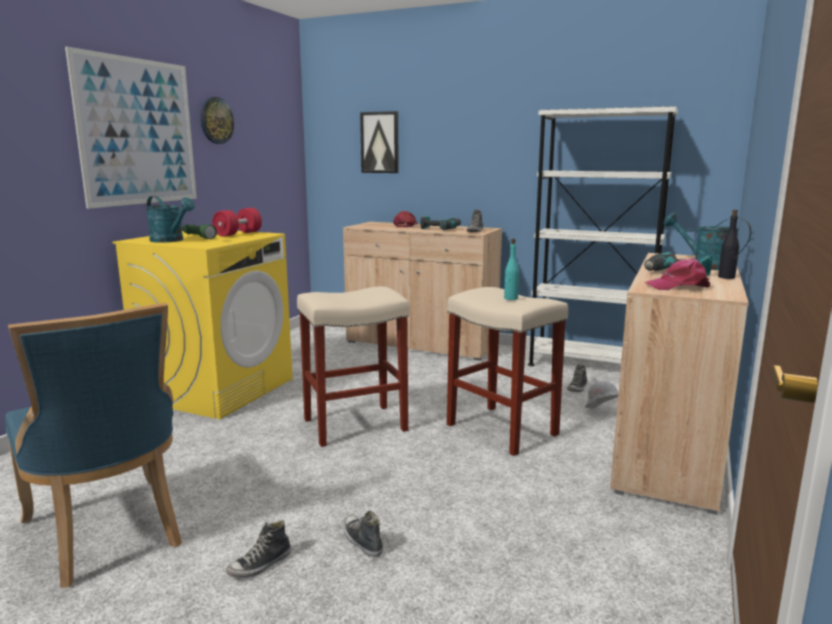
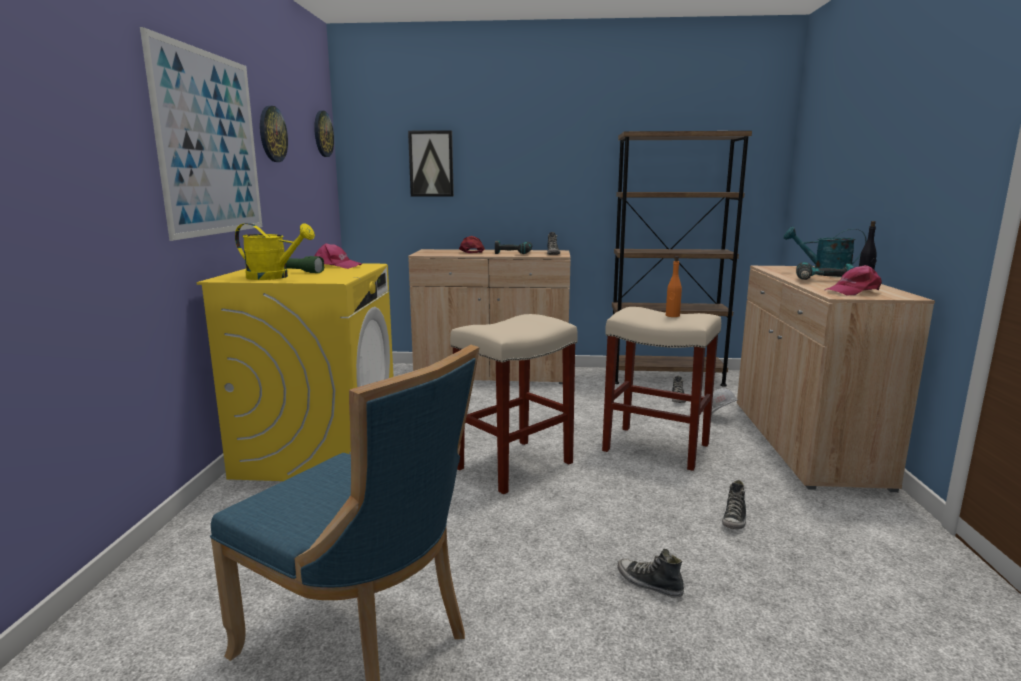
camera: 20 degrees left, 0 degrees up
turquoise watering can [147,196,195,243] -> yellow watering can [235,223,315,280]
red dumbbell [212,208,262,237] -> pink cap [314,243,362,269]
shoe [226,520,291,578] -> shoe moved to [722,480,746,529]
turquoise bottle [504,239,519,300] -> orange bottle [666,256,682,317]
white bookcase [528,106,678,366] -> brown bookcase [612,131,752,387]
none -> wall clock [314,111,334,157]

